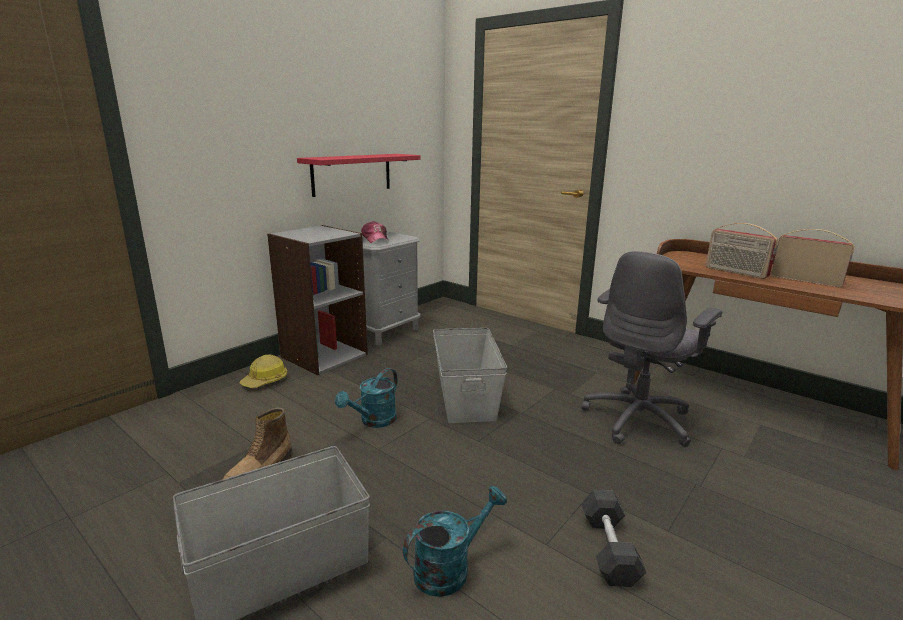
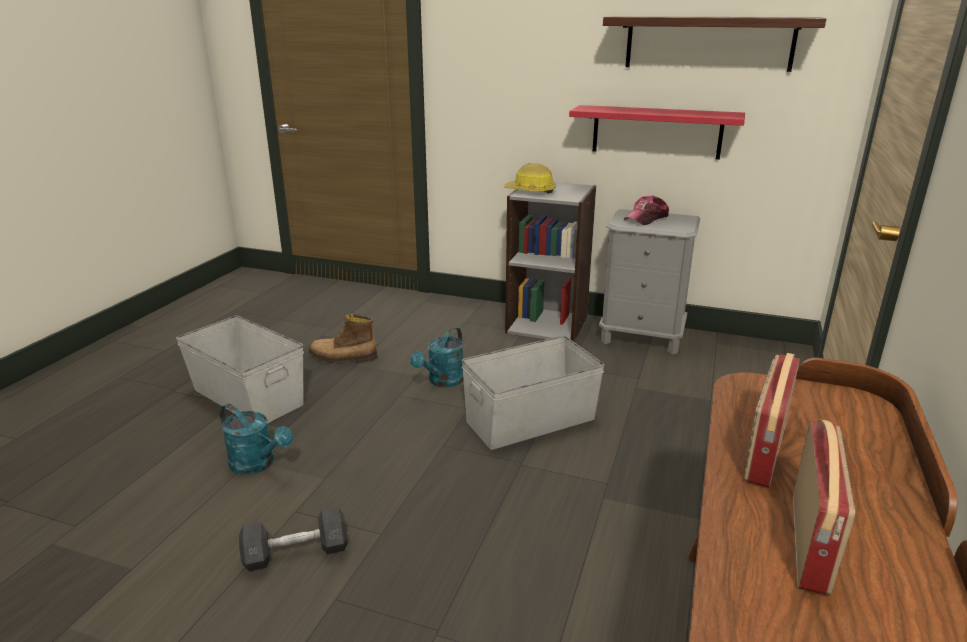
camera: 70 degrees right, 5 degrees up
hard hat [239,355,287,388] -> hard hat moved to [504,163,556,194]
turquoise watering can [335,368,398,428] -> turquoise watering can turned 75 degrees counterclockwise [410,327,464,387]
grey office chair [582,251,722,447] -> none
none -> shelf [603,16,826,72]

